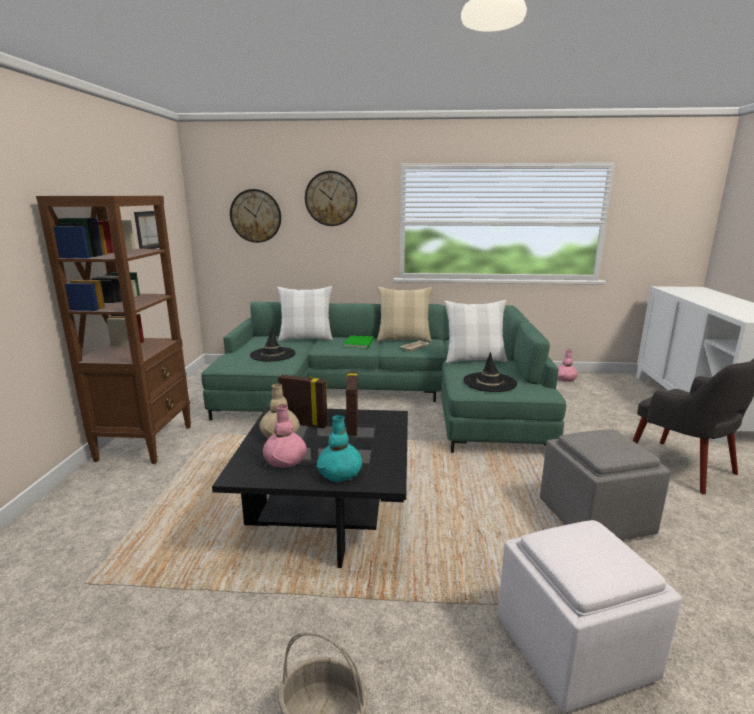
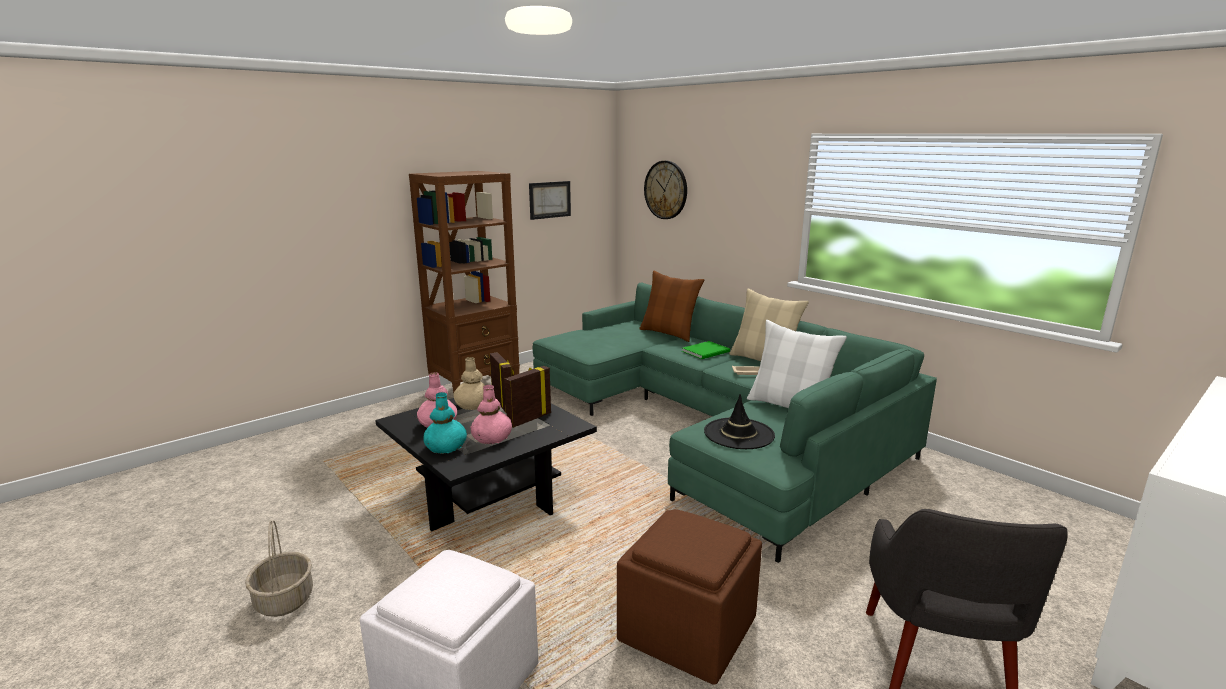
camera: 45 degrees right, 0 degrees up
black hat [250,328,296,361] -> none
white pillow [277,286,333,341] -> brown pillow [639,271,704,342]
wall clock [305,171,357,226] -> none
grey ottoman [540,429,671,540] -> brown ottoman [617,509,762,685]
pink vase [557,350,578,382] -> pink vase moved to [470,385,512,444]

